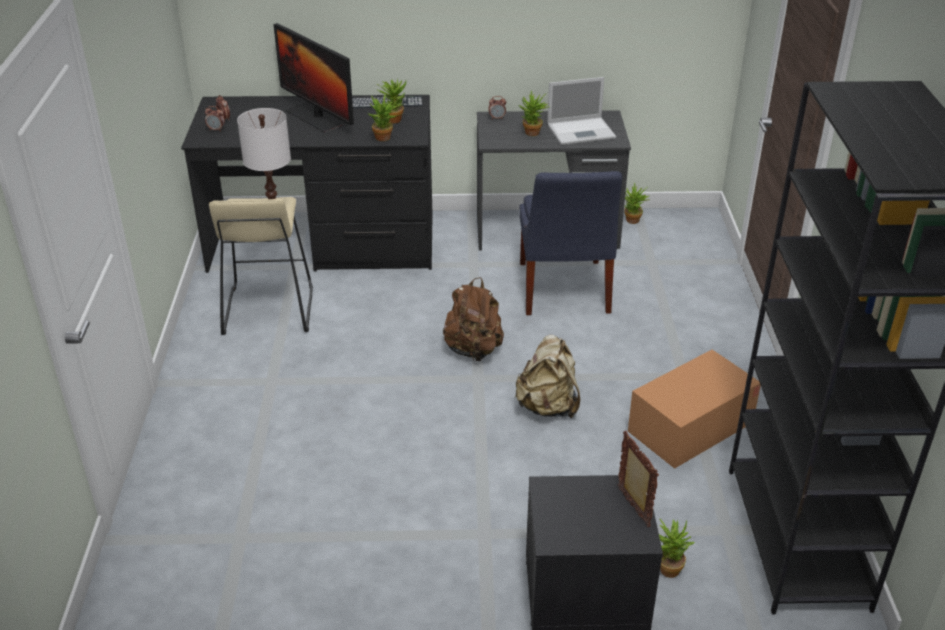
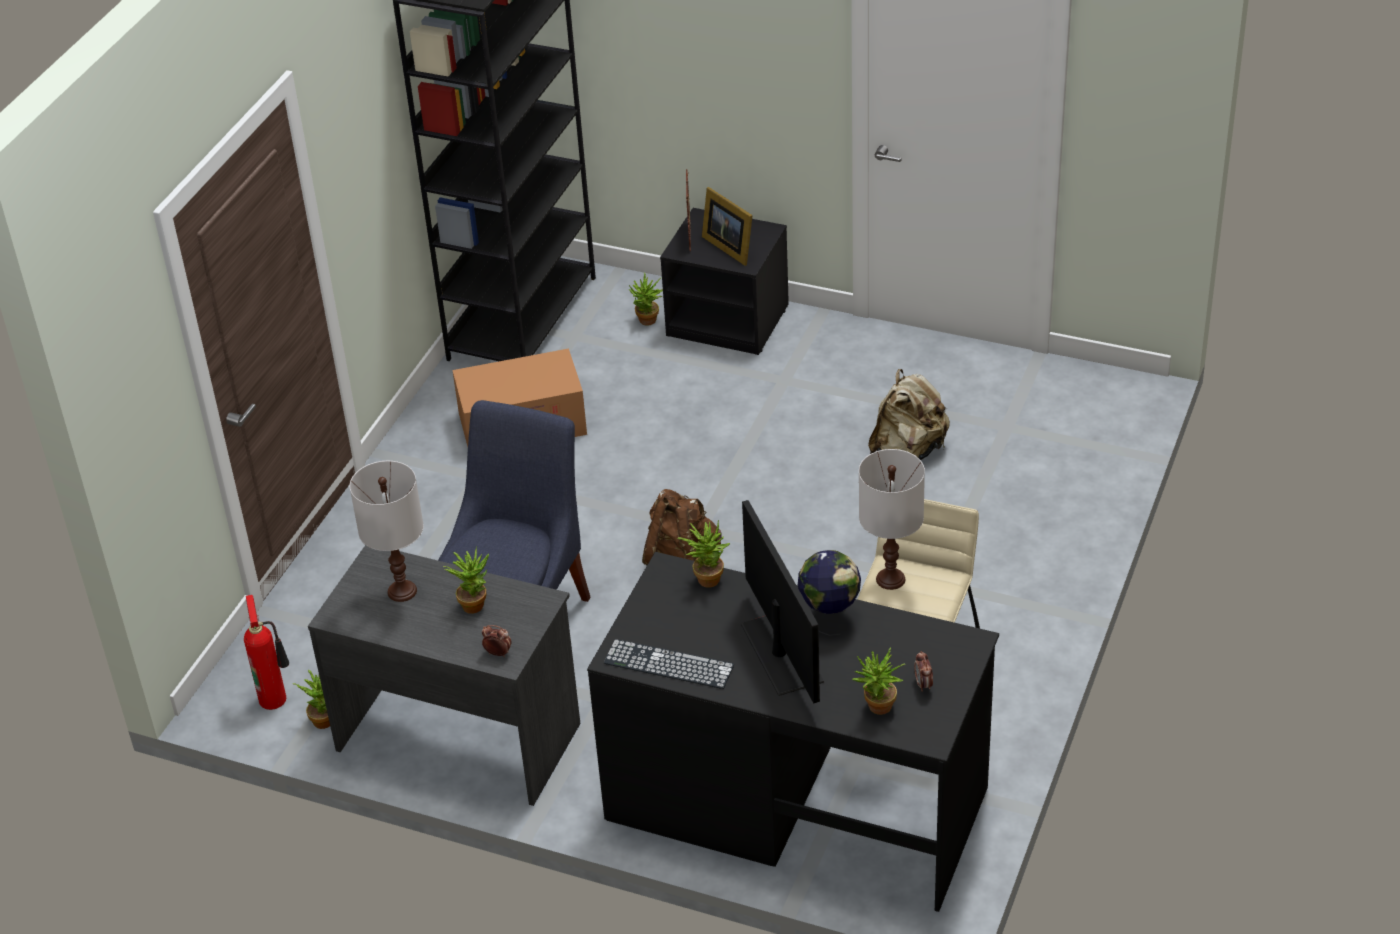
camera: 155 degrees left, 5 degrees up
alarm clock [205,106,225,132] -> none
potted plant [377,79,407,124] -> potted plant moved to [852,648,905,715]
beige backpack [515,335,580,418] -> beige backpack moved to [868,369,950,460]
laptop [547,77,616,145] -> white table lamp [350,461,424,602]
none -> fire extinguisher [244,595,289,710]
none -> picture frame [702,187,753,266]
none -> globe [798,550,861,636]

